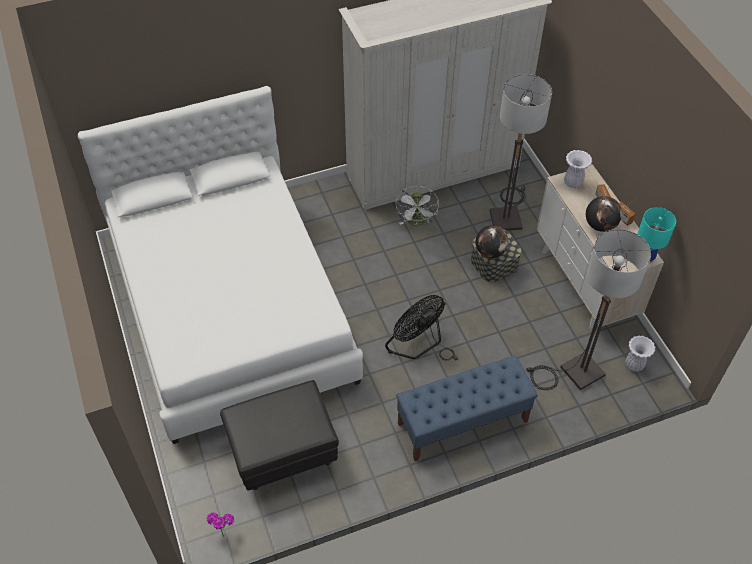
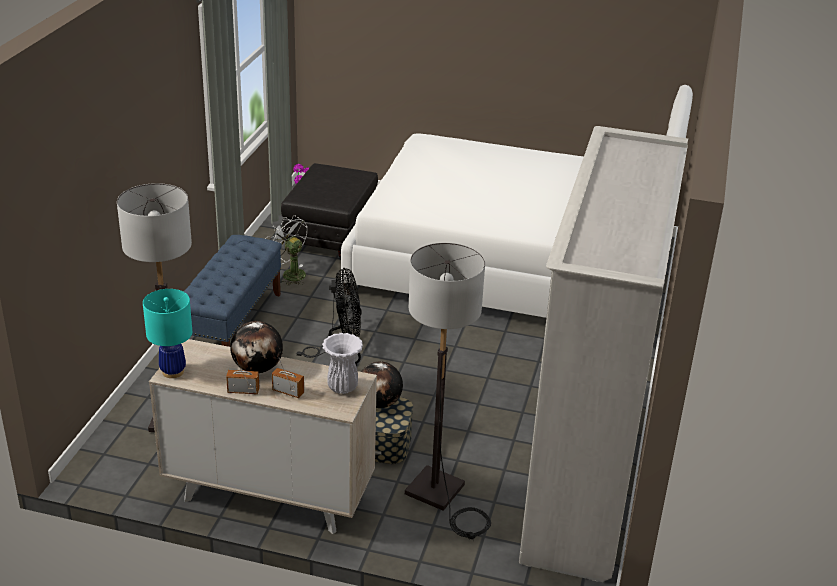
camera: 125 degrees right, 20 degrees down
white fan [395,186,439,226] -> white fan moved to [266,215,307,285]
white vase [625,335,655,372] -> none

